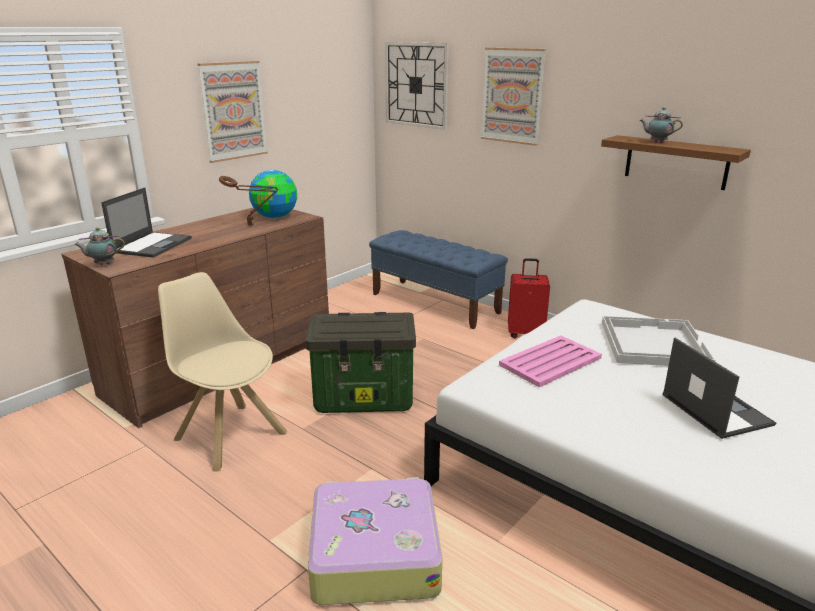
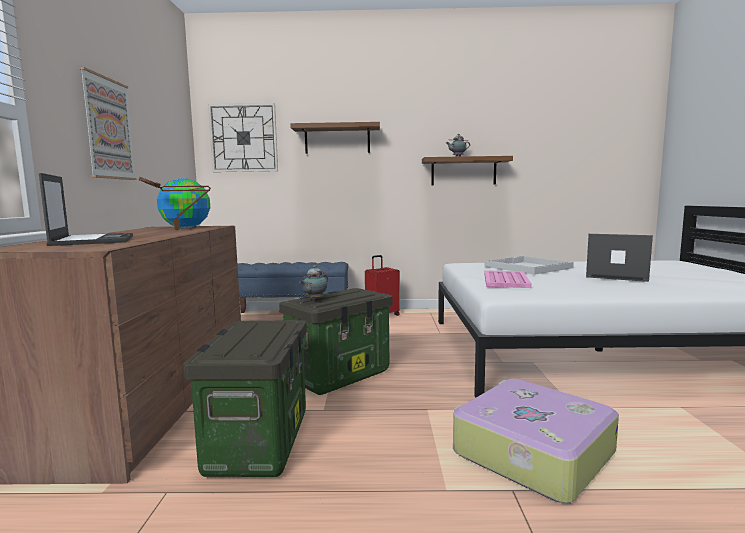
camera: 40 degrees left, 15 degrees down
teapot [74,227,125,265] -> teapot moved to [300,265,328,300]
beige chair [158,272,287,471] -> storage box [183,320,307,477]
picture [481,47,546,146] -> brown shelf [290,122,380,154]

